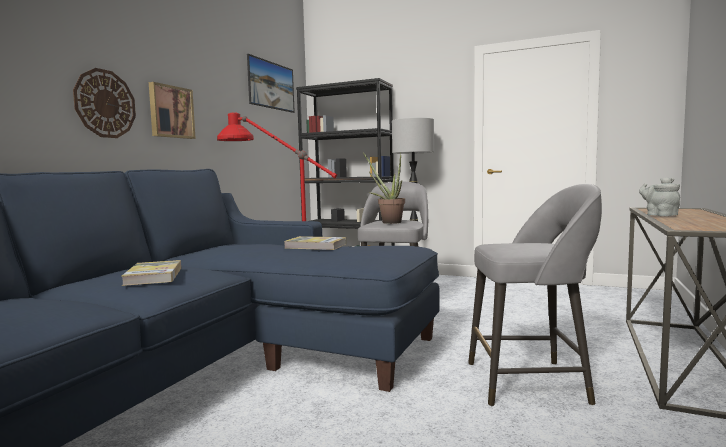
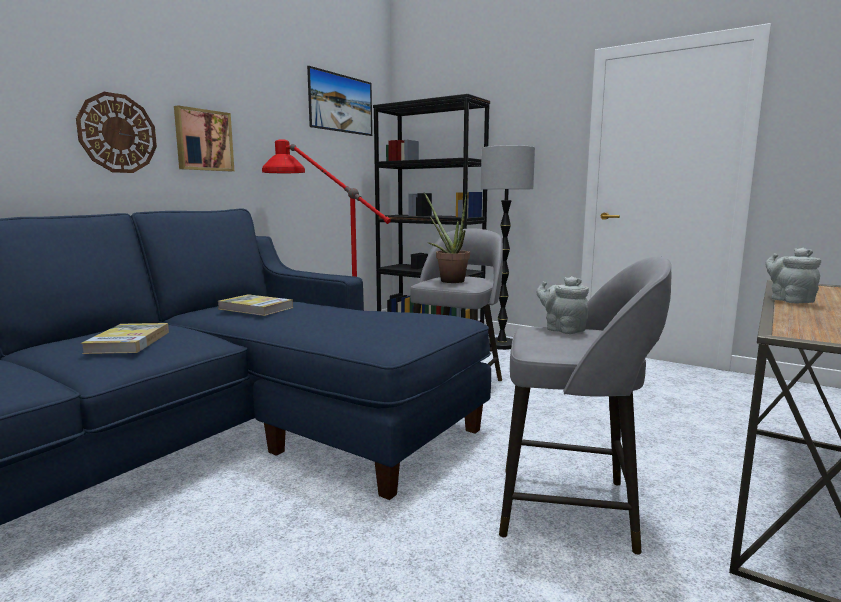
camera: 10 degrees right, 5 degrees up
book [284,236,346,250] -> book moved to [218,294,293,316]
none -> grey teapot [536,276,589,334]

